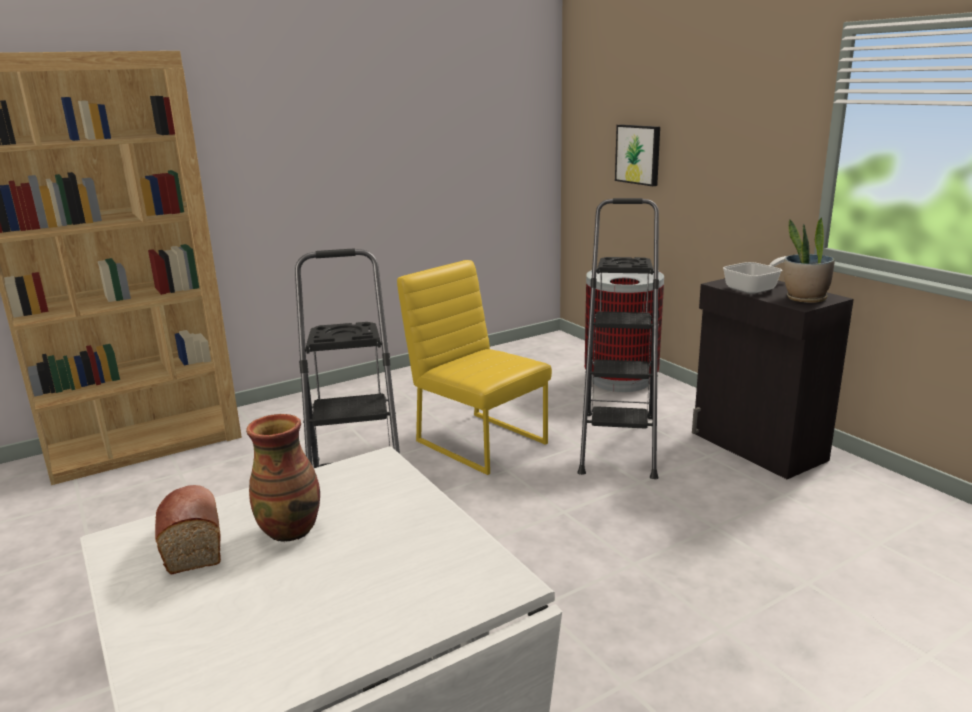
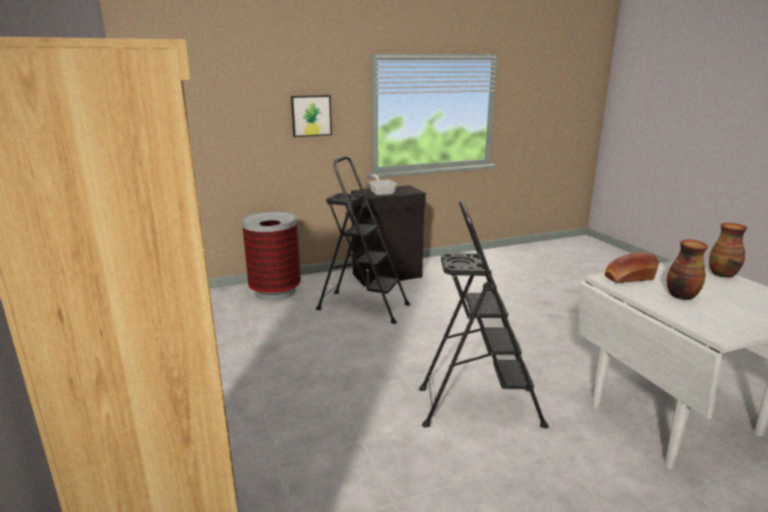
camera: 80 degrees left, 0 degrees up
bread [155,485,221,575] -> bread moved to [605,252,659,283]
yellow chair [397,260,552,475] -> none
picture [615,124,660,186] -> picture moved to [291,95,332,137]
potted plant [784,217,835,303] -> none
none -> vase [709,223,747,278]

